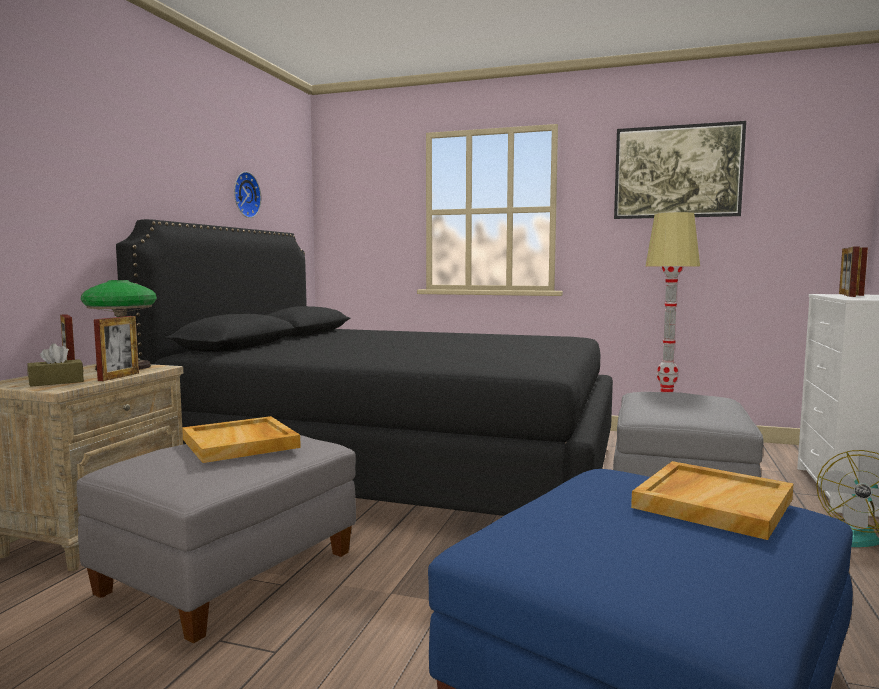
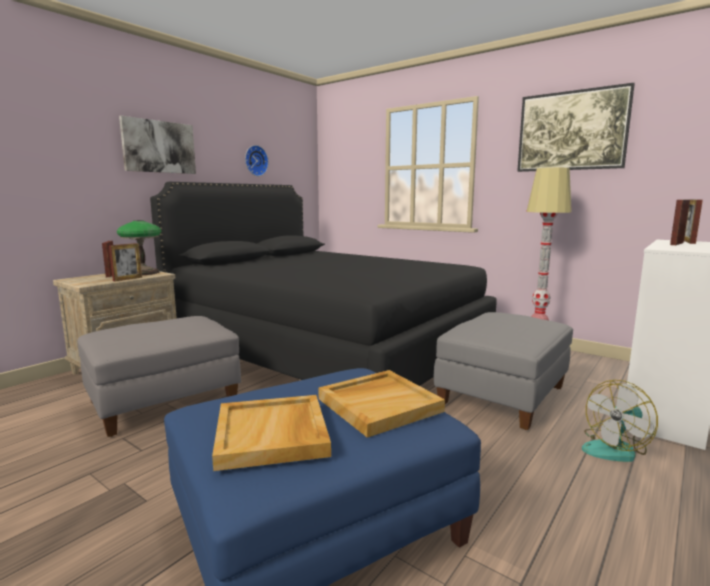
camera: 20 degrees right, 5 degrees up
brown tissue box [28,343,84,387] -> none
beige tray [182,416,301,463] -> beige tray moved to [212,395,331,471]
none -> picture [119,116,196,174]

